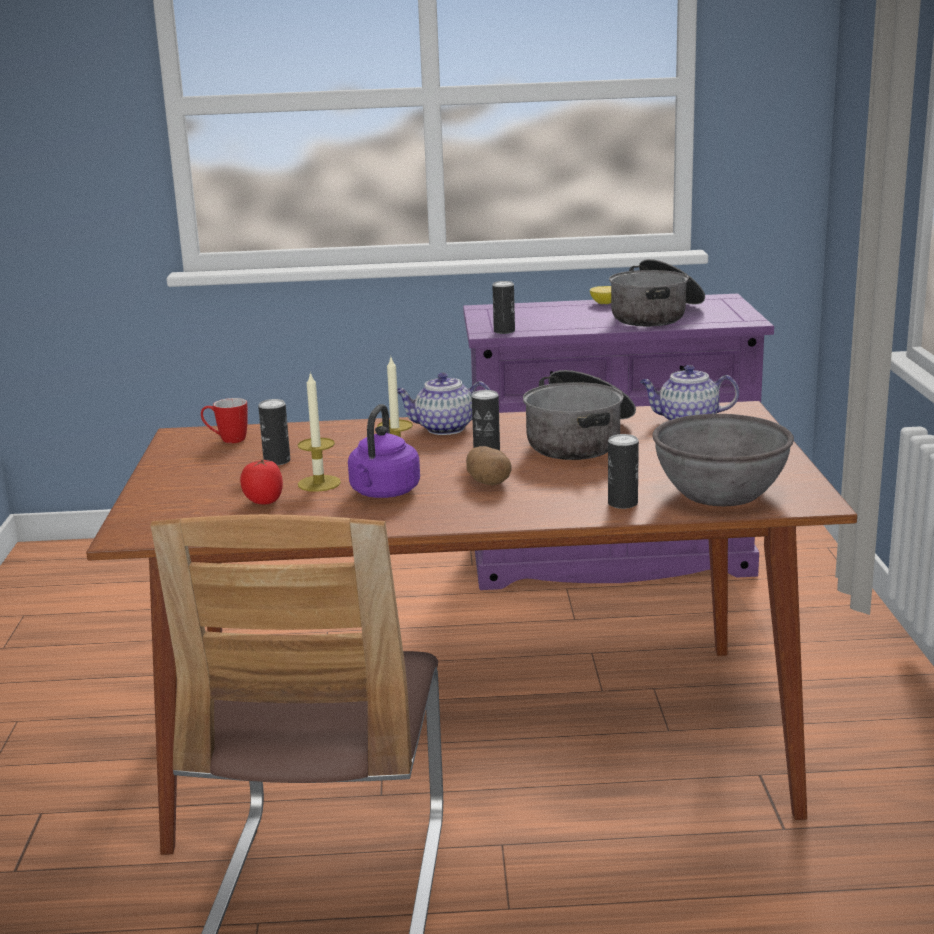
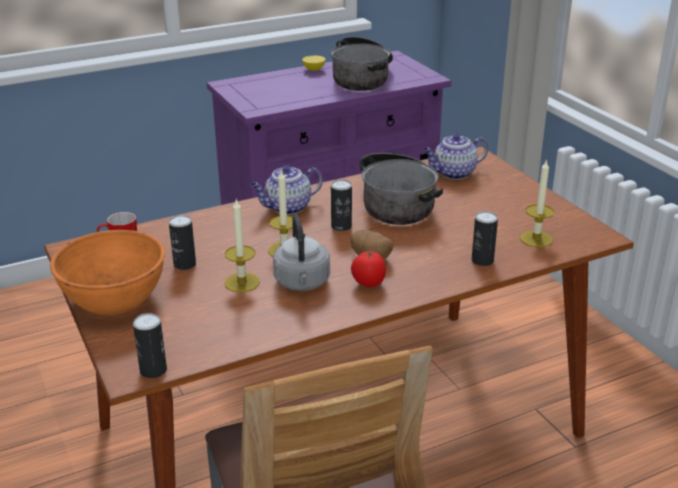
camera: 25 degrees left, 10 degrees up
tomato [240,459,283,504] -> tomato moved to [351,251,386,287]
purple kettle [348,404,420,498] -> grey kettle [273,215,330,291]
can [492,281,515,334] -> can moved to [133,313,167,378]
grey bowl [652,414,794,506] -> candle [520,159,554,247]
none -> orange bowl [50,230,165,316]

